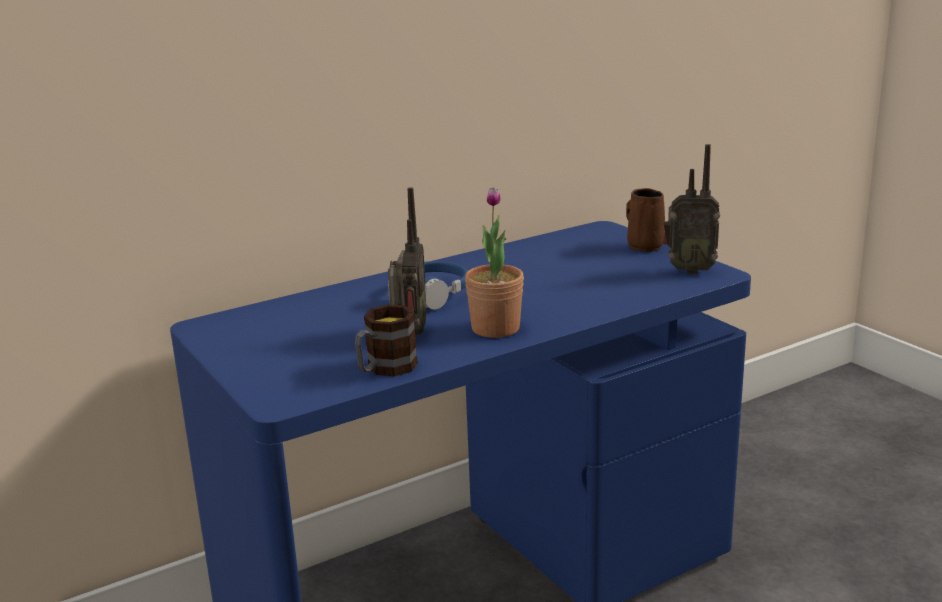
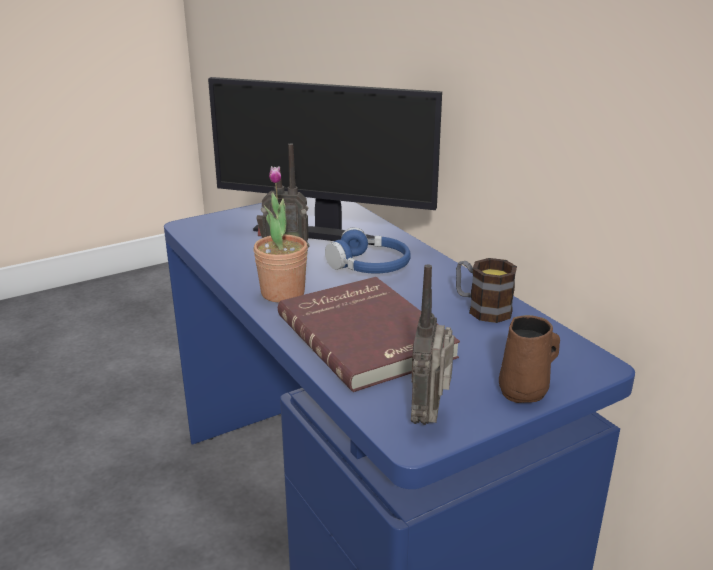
camera: 90 degrees right, 5 degrees up
mug [355,305,418,376] -> mug moved to [456,258,517,323]
none -> monitor [208,77,442,245]
none -> red book [278,277,460,392]

